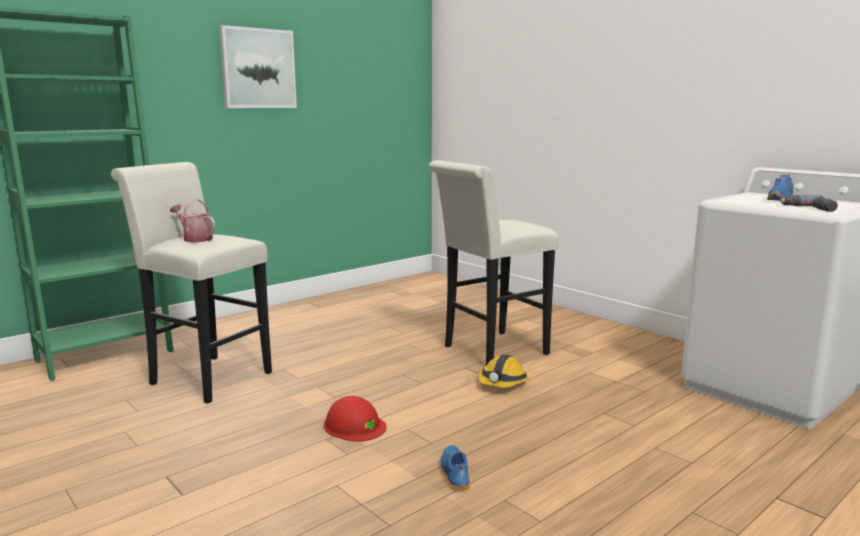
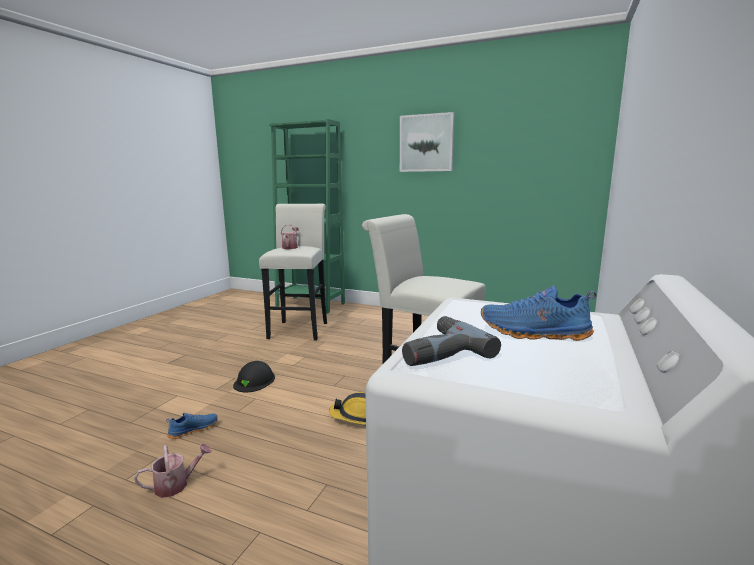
camera: 65 degrees right, 0 degrees up
red hard hat [323,396,387,441] -> black hard hat [233,361,275,392]
none -> watering can [134,444,212,498]

